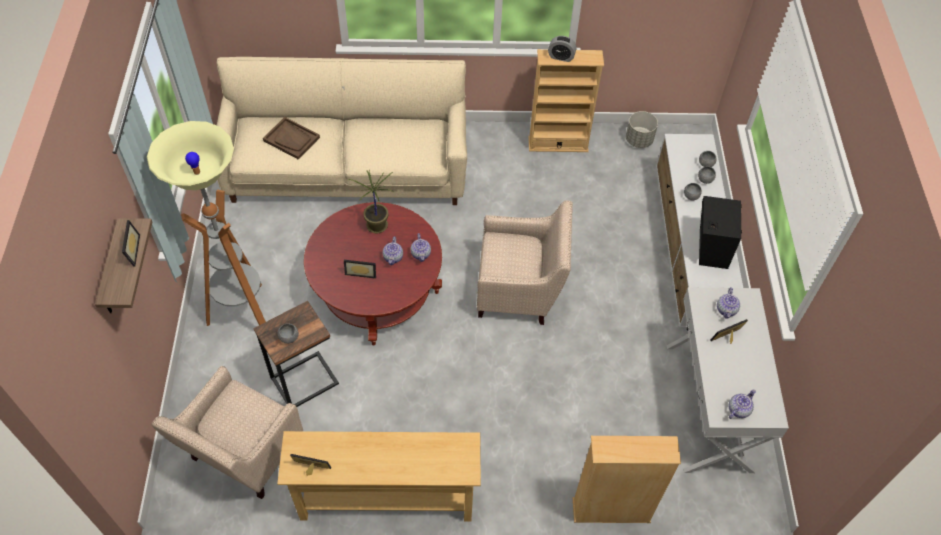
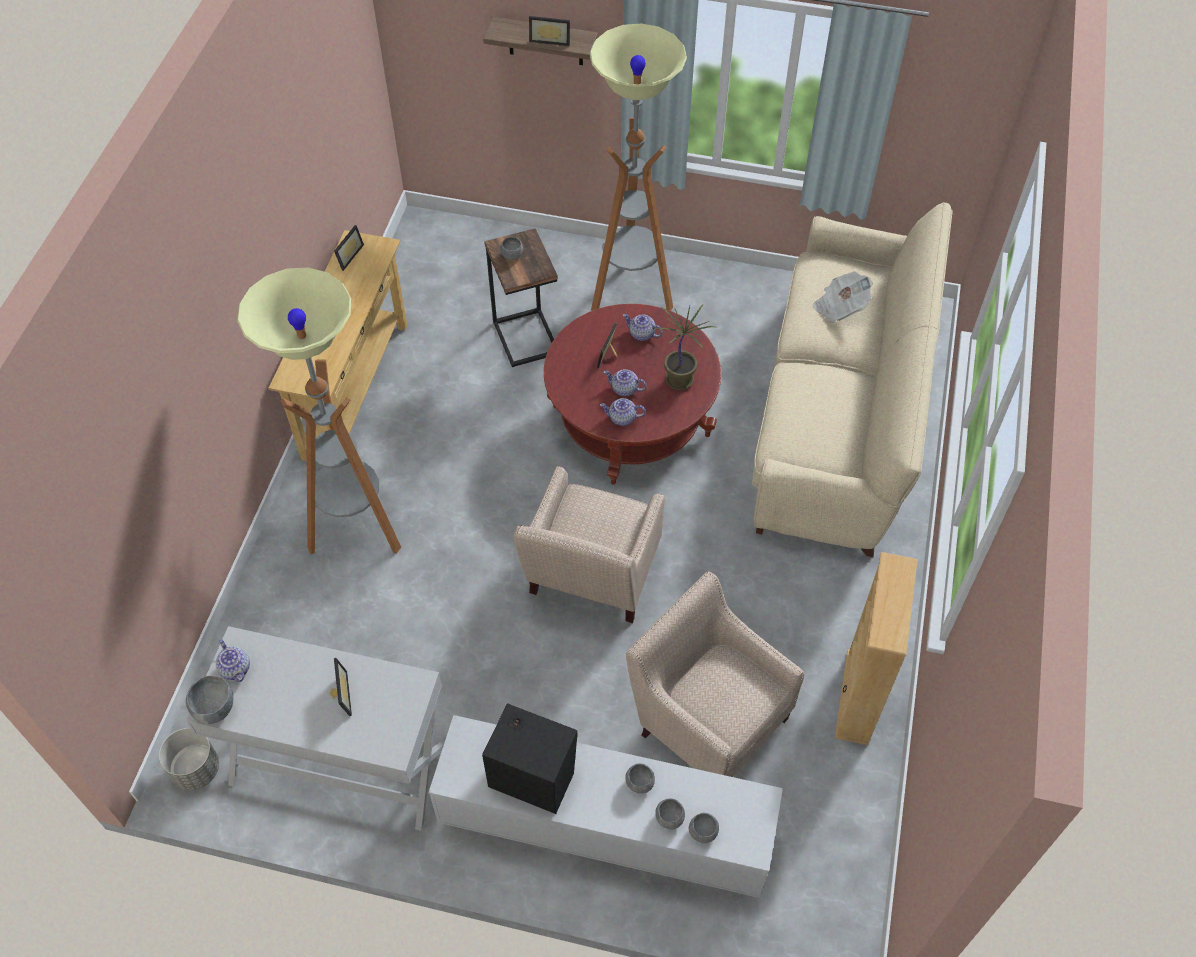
camera: 105 degrees right, 0 degrees up
beige armchair [152,366,303,499] -> beige armchair moved to [626,571,804,777]
brown tray [263,117,320,160] -> newspaper [813,272,873,323]
alarm clock [548,36,577,62] -> none
beige bookcase [573,436,681,523] -> none
grey planter [626,111,658,148] -> grey planter moved to [159,728,219,790]
teapot [717,287,740,319] -> teapot moved to [623,314,663,341]
none -> grey bowl [186,676,233,724]
none -> floor lamp [237,267,401,554]

